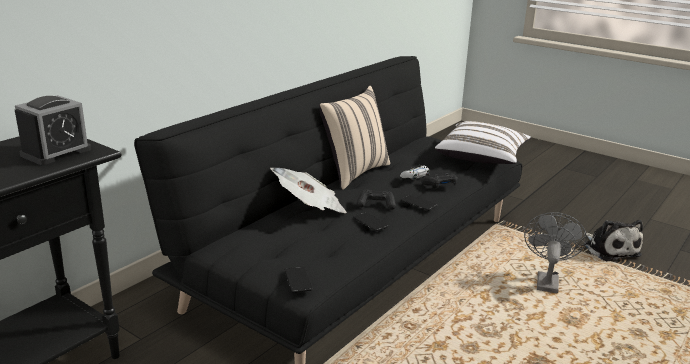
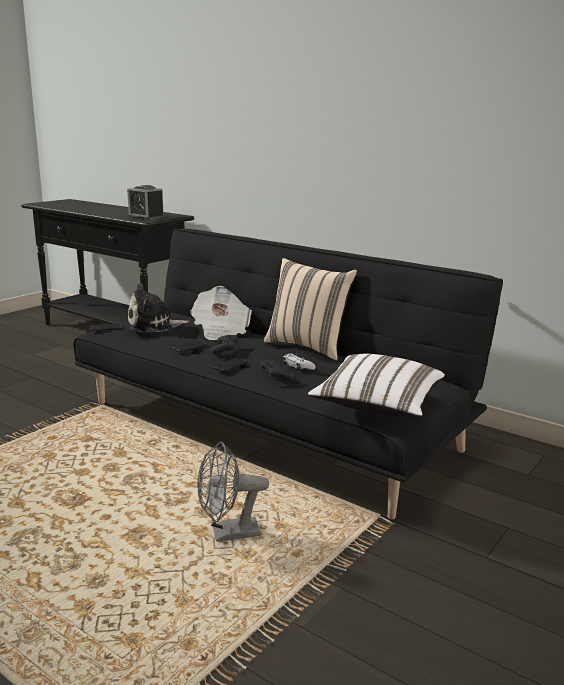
camera: 90 degrees right, 5 degrees down
grey fan [524,212,587,294] -> grey fan turned 150 degrees clockwise [197,441,269,542]
plush toy [584,220,643,262] -> plush toy moved to [128,283,190,333]

